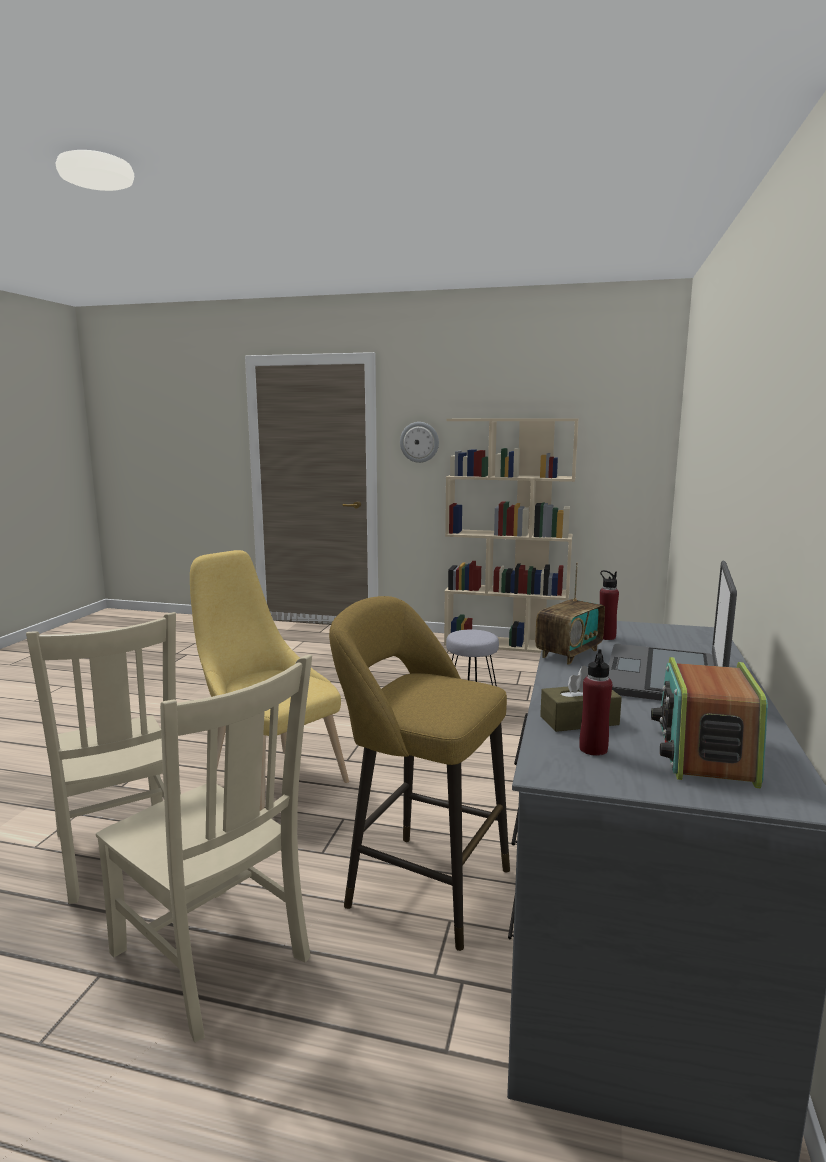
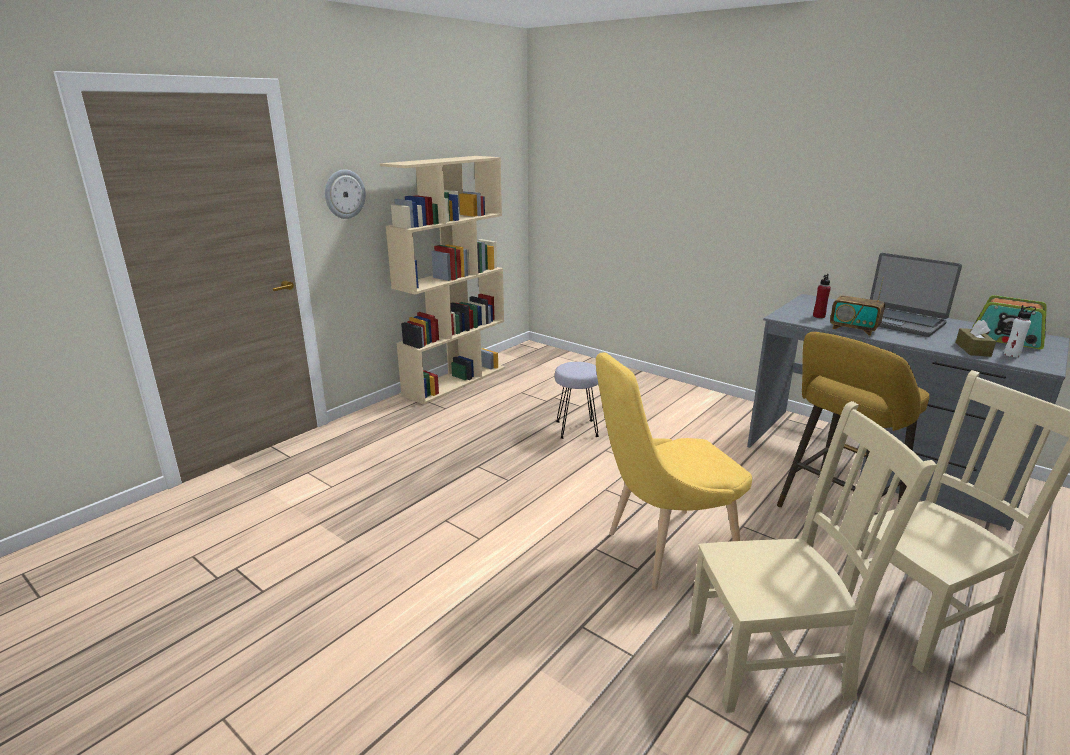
camera: 65 degrees left, 10 degrees up
radio [535,563,605,665] -> radio turned 150 degrees clockwise [830,277,885,336]
red bottle [579,649,612,756] -> white bottle [1004,305,1036,357]

